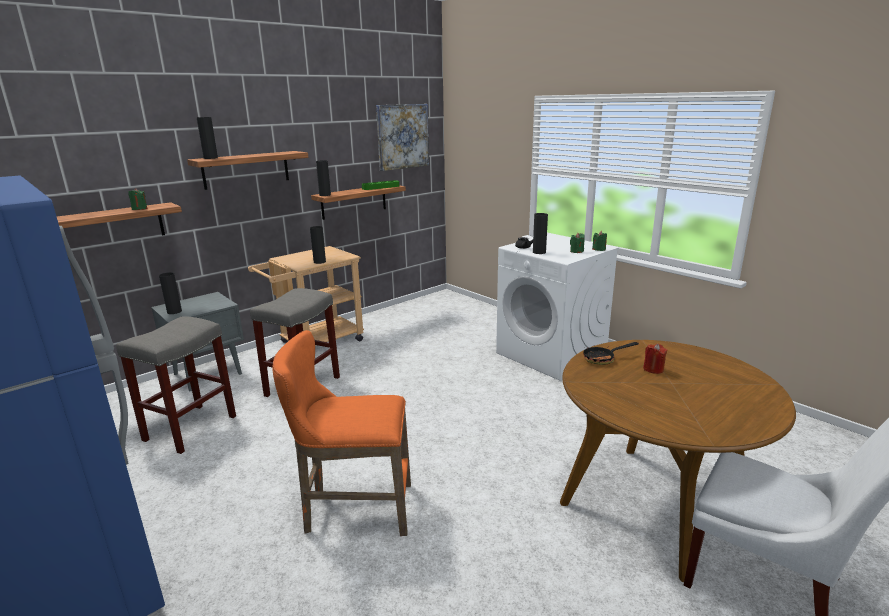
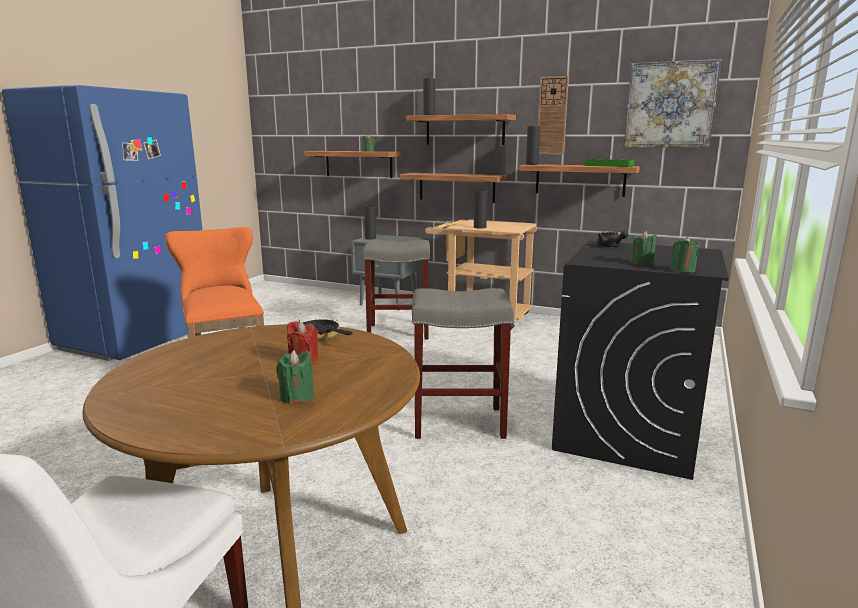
camera: 65 degrees right, 5 degrees down
grey stool [116,317,236,454] -> grey stool moved to [412,288,514,439]
white washing machine [496,233,619,381] -> black washing machine [552,241,729,480]
black vase [533,213,548,254] -> none
none -> green candle [276,350,315,404]
none -> shelf [400,173,506,203]
none -> wall clock [538,76,569,155]

